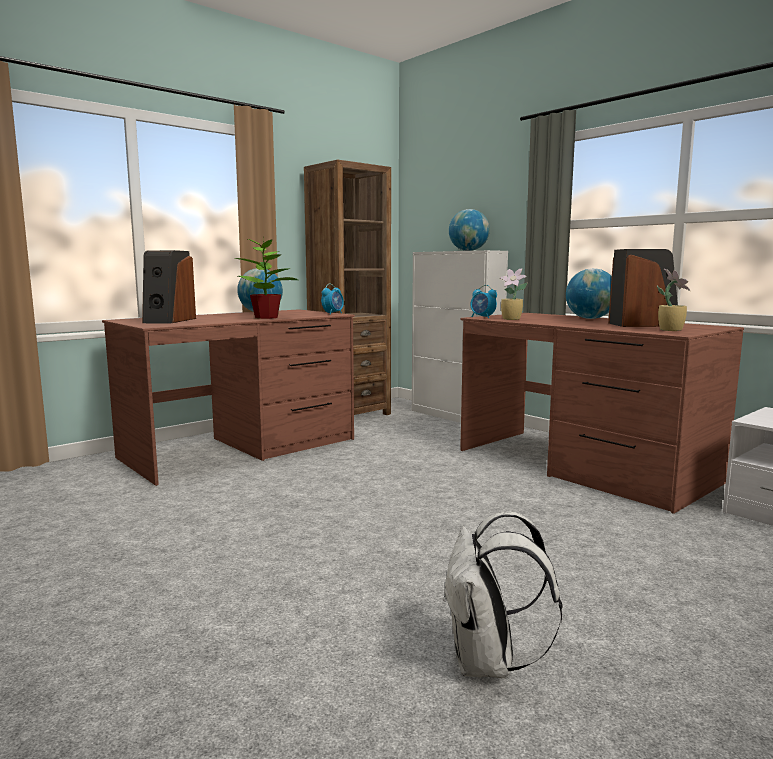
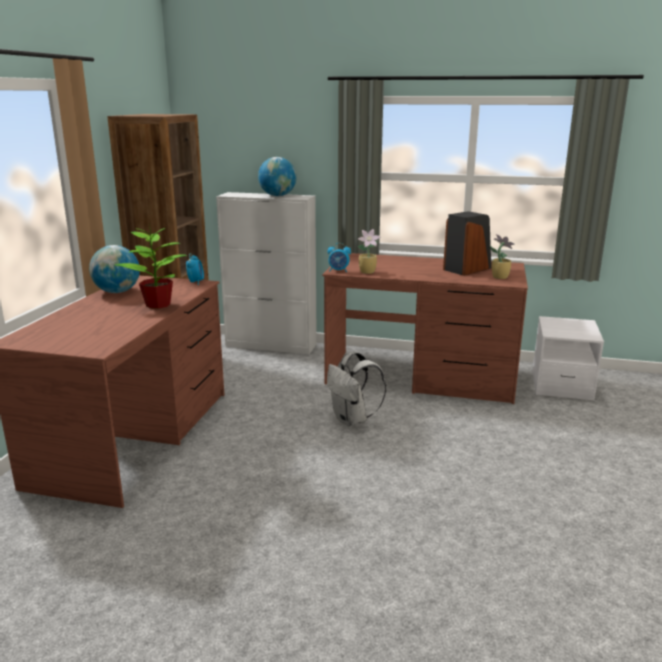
camera: 35 degrees left, 10 degrees up
speaker [142,250,196,324] -> none
white backpack [442,511,562,679] -> white backpack moved to [327,352,386,427]
globe [566,268,612,319] -> none

